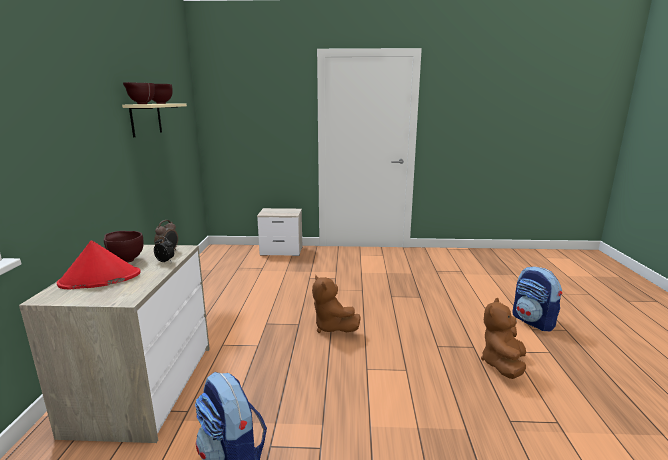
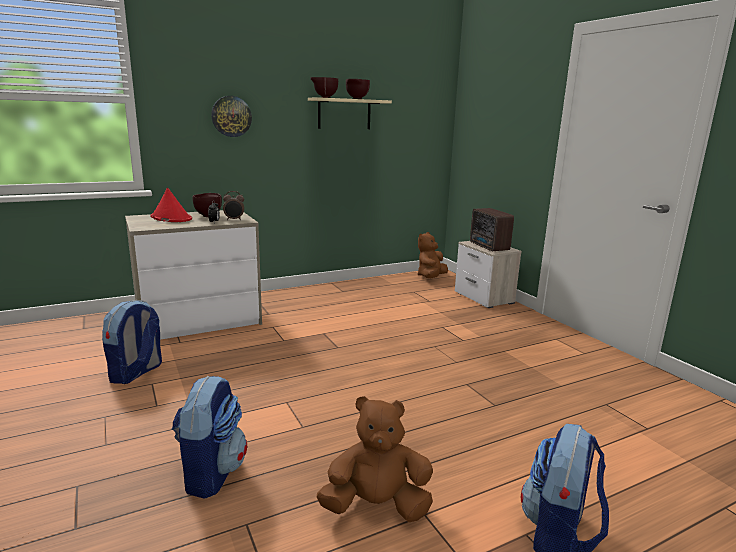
camera: 60 degrees right, 0 degrees up
brown plush toy [312,275,361,333] -> brown plush toy moved to [418,232,448,278]
none -> backpack [171,376,247,499]
none -> wall clock [211,96,252,137]
none -> radio [470,208,514,251]

